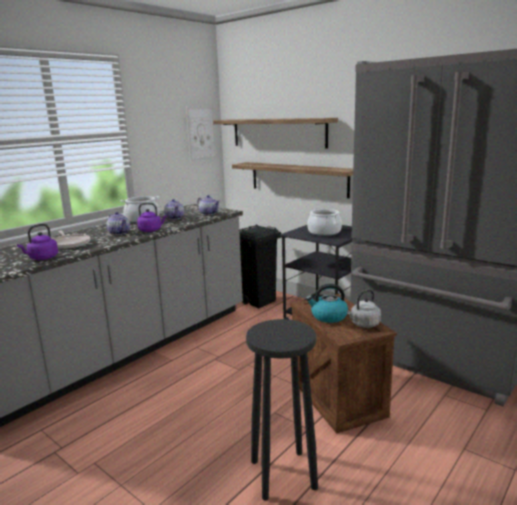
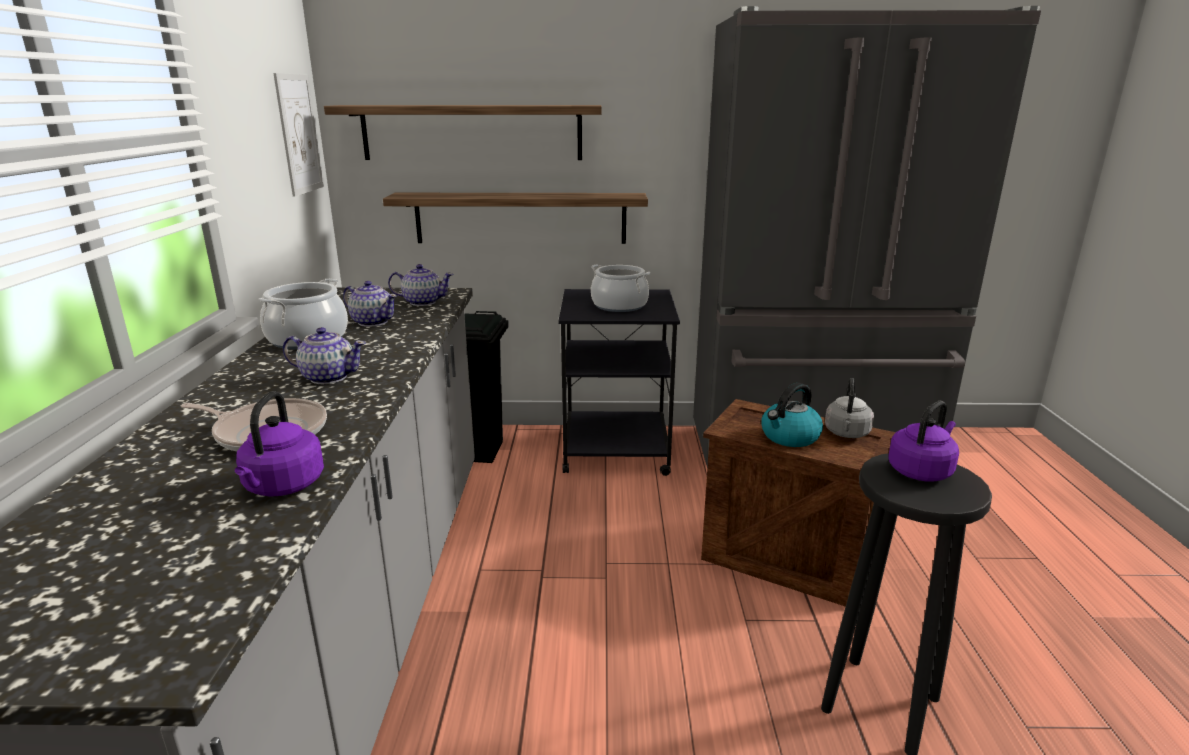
camera: 40 degrees left, 5 degrees up
purple kettle [137,203,167,232] -> purple kettle moved to [889,401,959,482]

